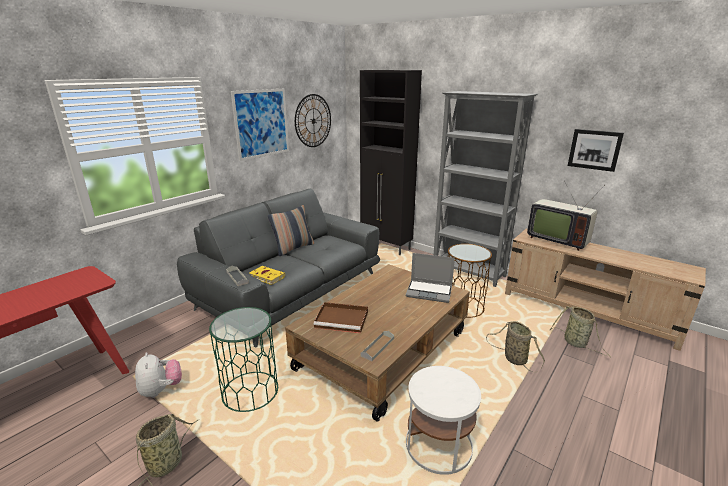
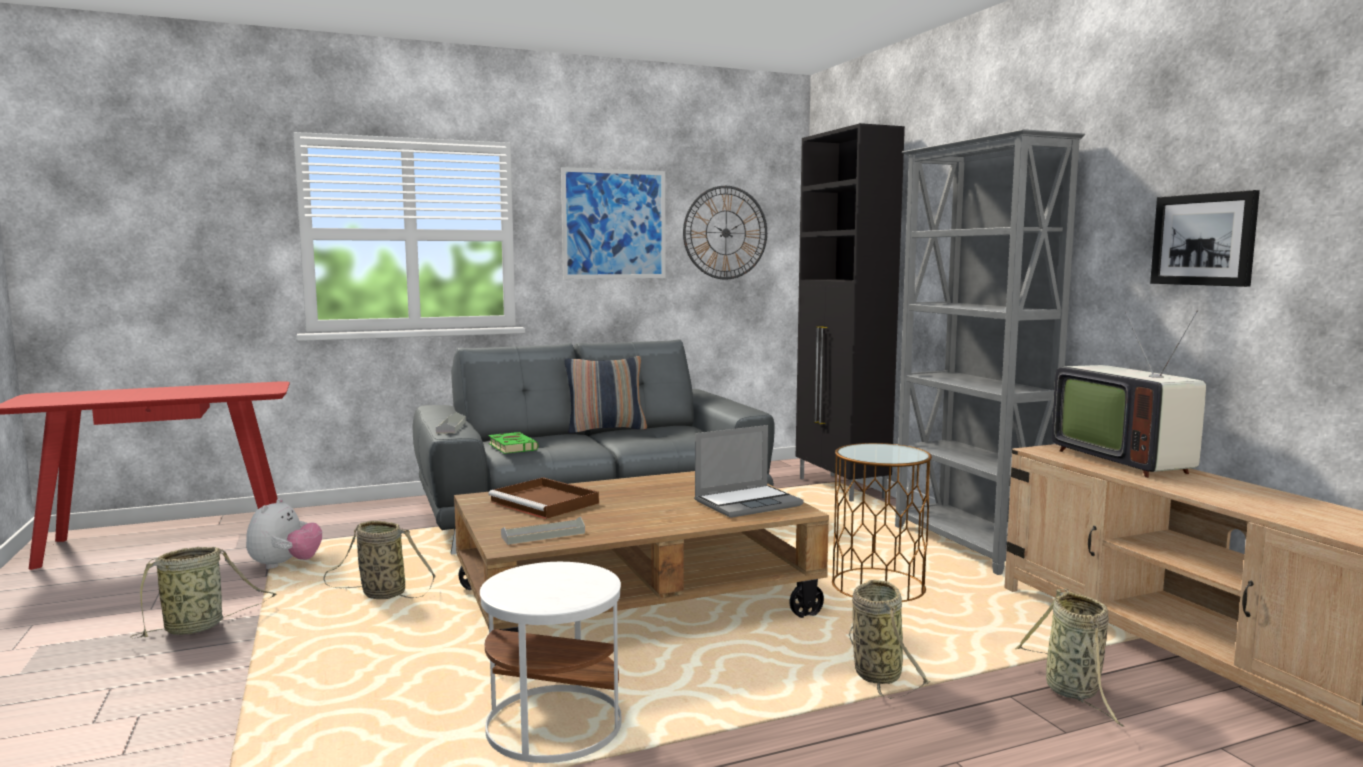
camera: 30 degrees right, 15 degrees down
green side table [209,307,278,412] -> basket [323,521,436,599]
yellow book [249,266,285,285] -> green book [488,432,538,454]
laptop [406,253,455,303] -> laptop turned 75 degrees counterclockwise [694,425,804,518]

